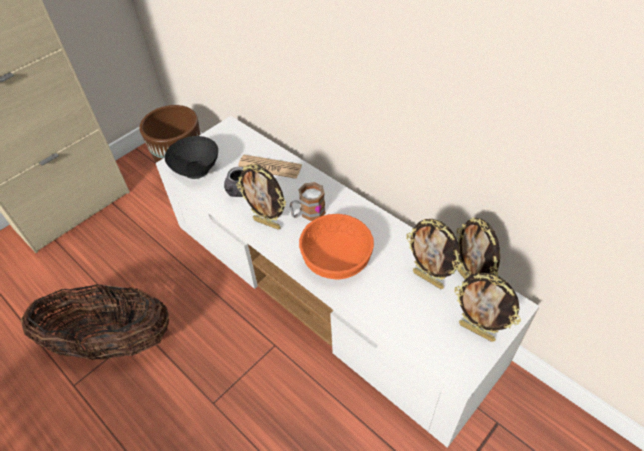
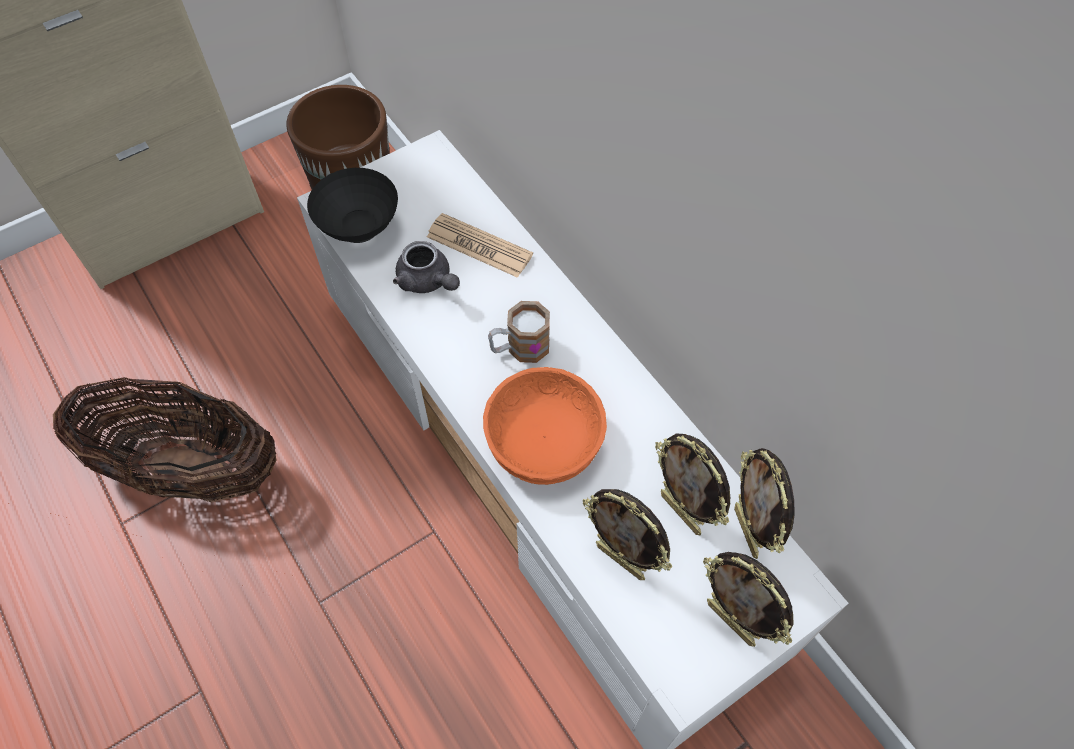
camera: 10 degrees right, 10 degrees up
picture frame [236,164,286,230] -> picture frame moved to [583,489,672,580]

